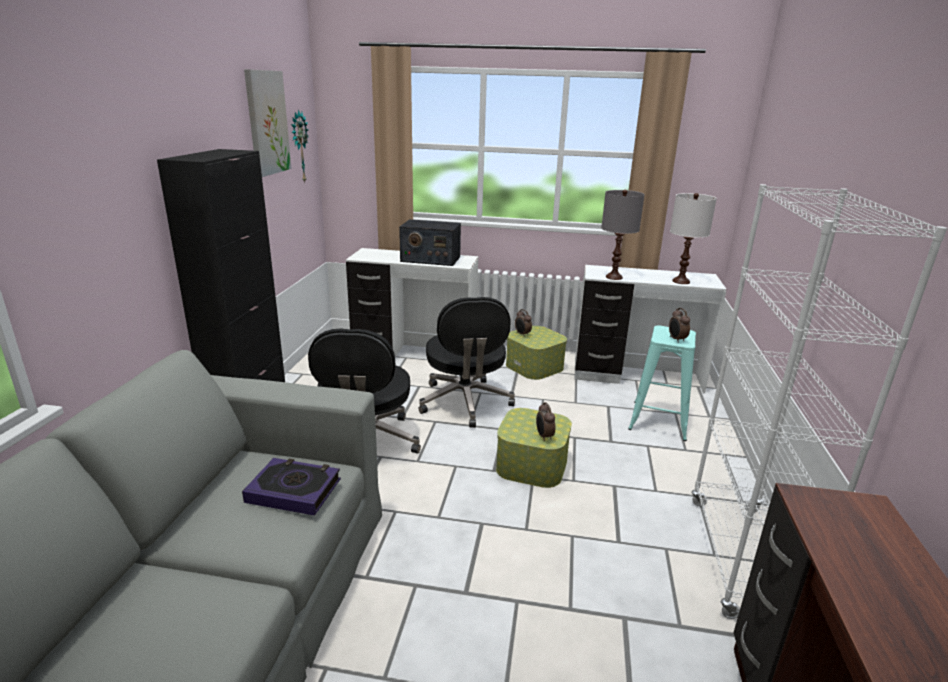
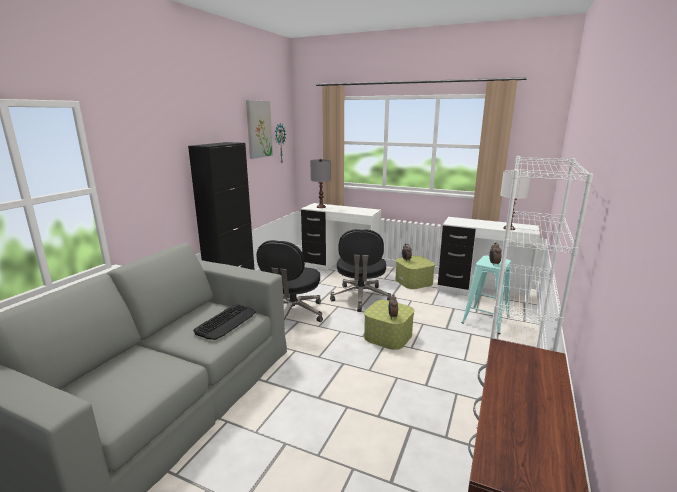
camera: 15 degrees right, 5 degrees down
book [242,458,341,516] -> keyboard [193,304,256,340]
radio [399,219,461,266] -> none
grey table lamp [601,190,645,280] -> grey table lamp moved to [310,159,331,208]

